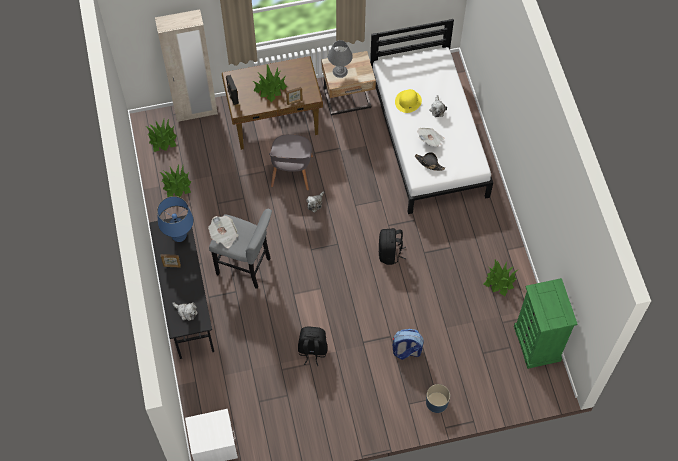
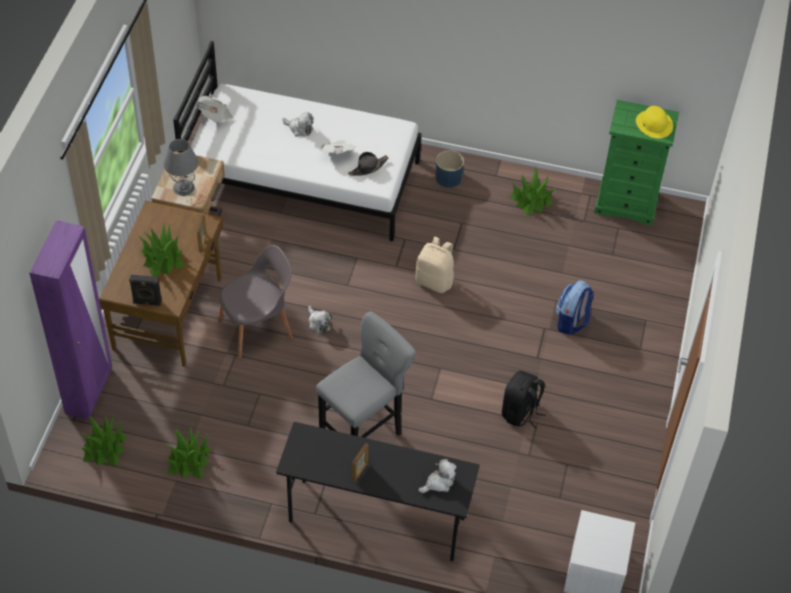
camera: 65 degrees left, 10 degrees down
beige wardrobe [155,9,218,122] -> purple wardrobe [29,220,112,420]
blue table lamp [157,196,193,242] -> none
newspaper [208,216,239,248] -> newspaper moved to [196,96,234,123]
grey chair [269,134,313,191] -> grey chair turned 60 degrees counterclockwise [218,245,293,358]
black backpack [379,228,406,265] -> beige backpack [415,236,454,293]
yellow hat [395,89,422,113] -> yellow hat moved to [636,106,673,138]
blue planter [426,384,450,413] -> blue planter moved to [435,150,464,188]

